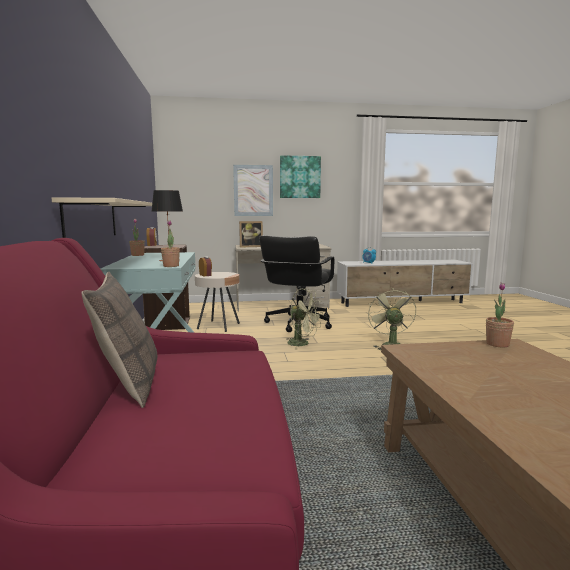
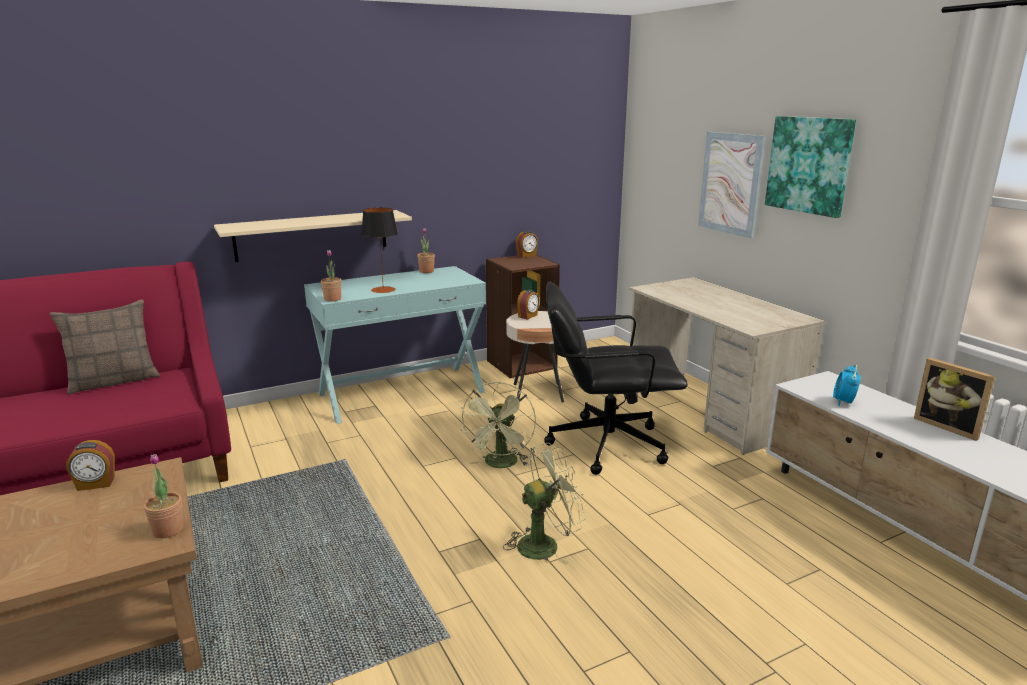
camera: 70 degrees right, 10 degrees up
picture frame [239,221,263,248] -> picture frame moved to [914,358,995,441]
none -> alarm clock [66,440,115,491]

